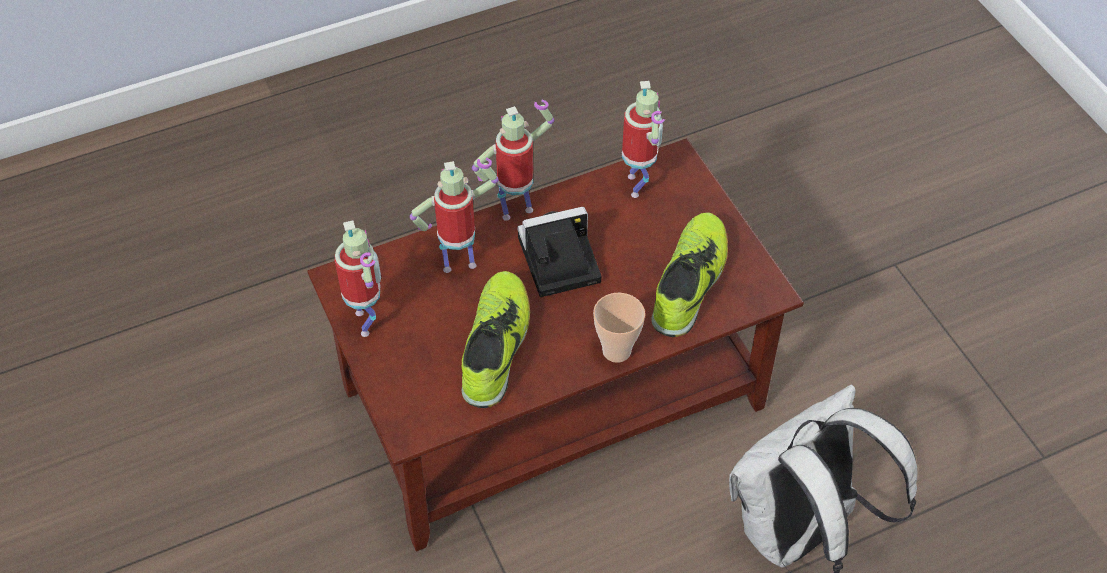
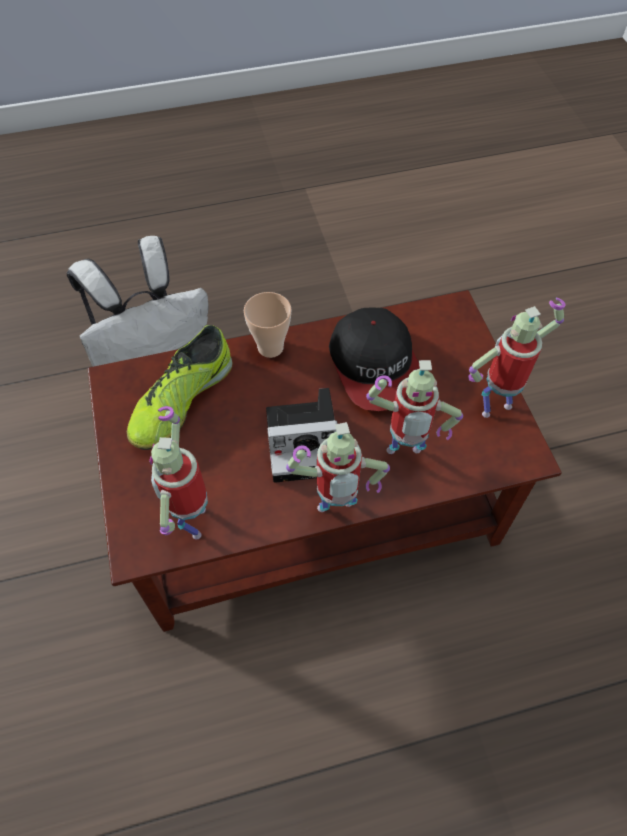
camera: 170 degrees left, 5 degrees up
toy robot [335,221,381,337] -> toy robot turned 75 degrees clockwise [468,298,566,418]
shoe [461,271,530,408] -> cap [329,307,420,411]

